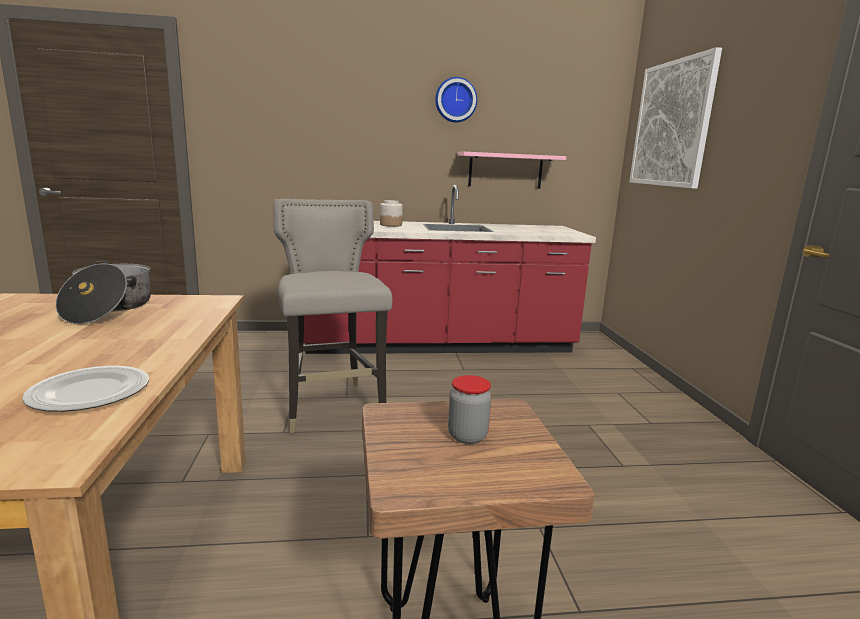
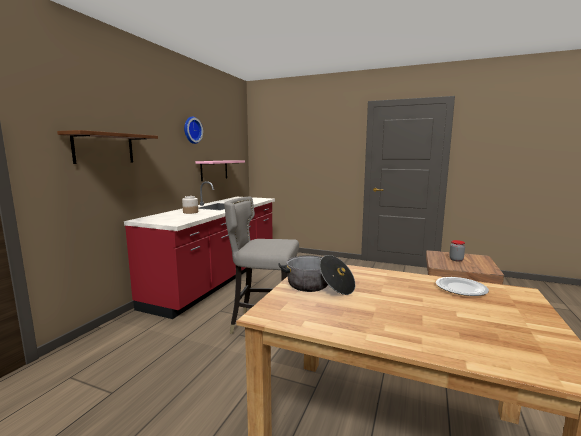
camera: 60 degrees left, 5 degrees down
picture [629,47,722,189] -> none
none -> brown shelf [57,130,158,164]

